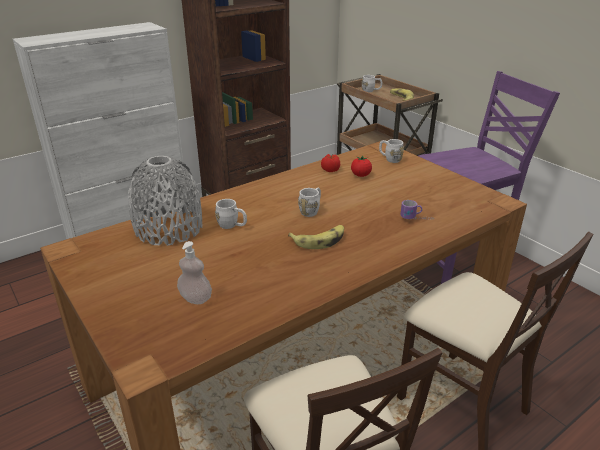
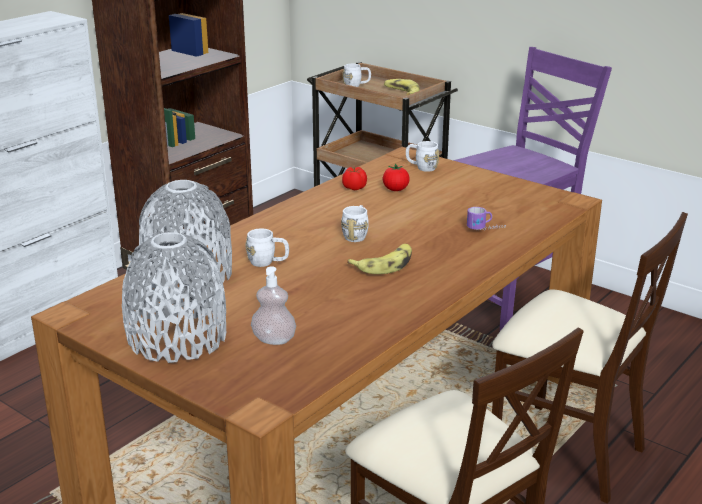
camera: 15 degrees left, 5 degrees down
none -> grey vase [122,232,226,363]

